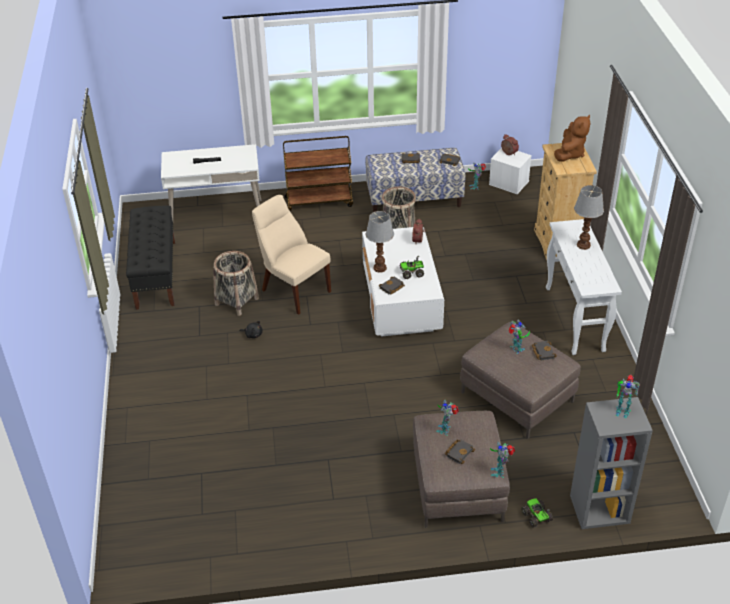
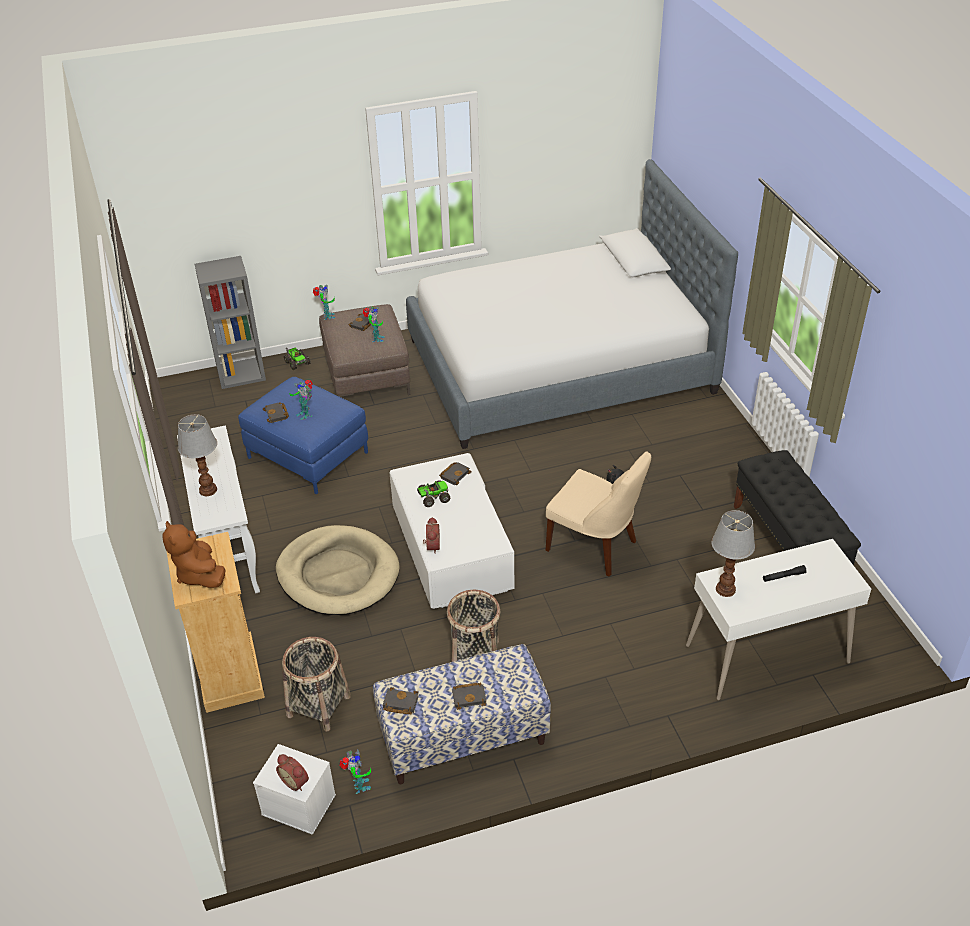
camera: 170 degrees right, 0 degrees up
basket [213,251,259,316] -> basket moved to [282,637,351,731]
brown cart [283,136,353,212] -> none
table lamp [366,211,394,273] -> table lamp moved to [711,510,755,597]
brown ottoman [460,322,581,439] -> blue ottoman [238,377,368,495]
brown plush toy [554,115,591,161] -> brown plush toy turned 45 degrees counterclockwise [162,521,226,588]
toy robot [616,374,640,419] -> none
none -> beige dog bed [276,525,400,615]
none -> bed [406,159,738,449]

